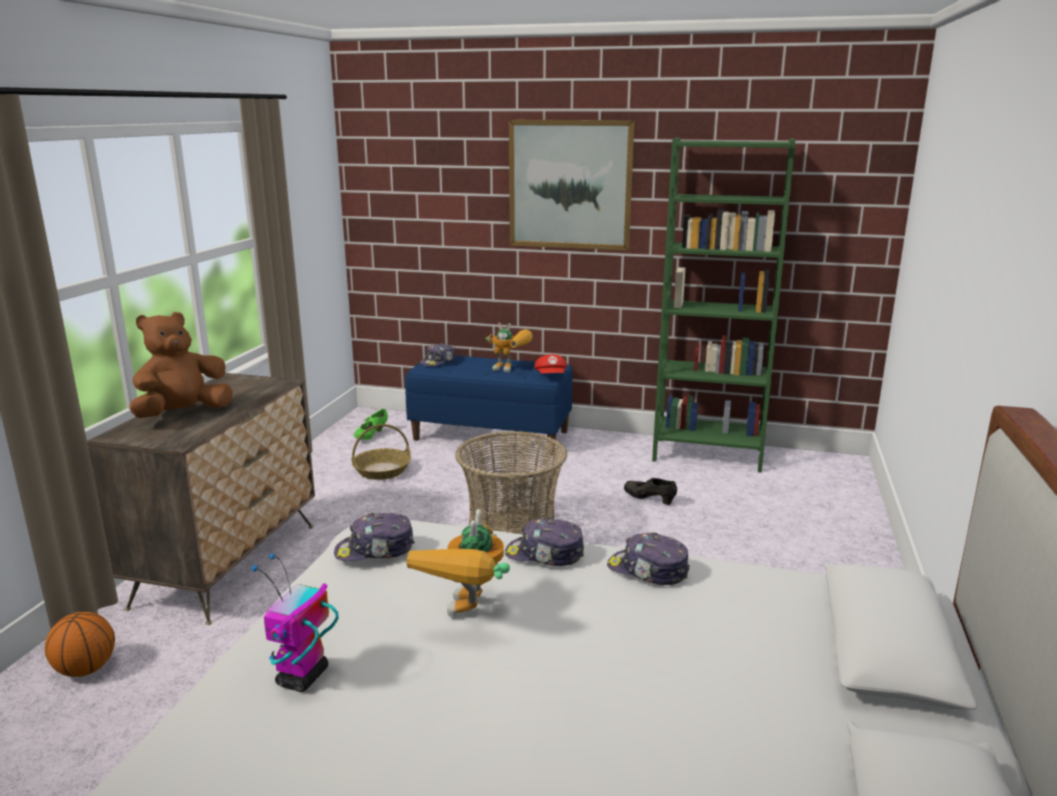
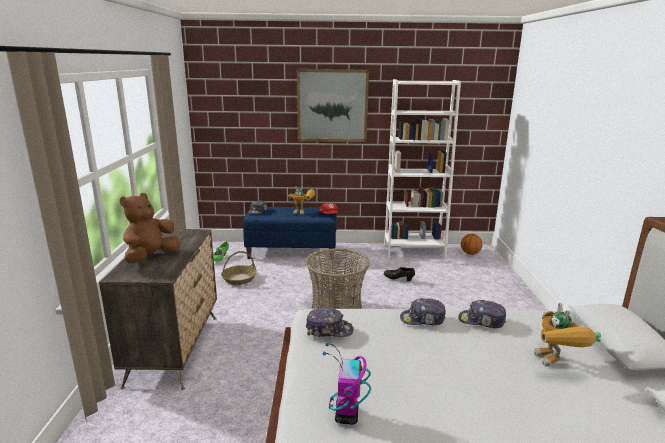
camera: 15 degrees left, 0 degrees up
basketball [45,612,115,677] -> basketball moved to [461,234,482,255]
cap [334,512,415,561] -> cap turned 150 degrees counterclockwise [306,308,353,337]
toy robot [407,509,510,617] -> toy robot moved to [534,303,601,367]
green bookcase [652,138,795,473] -> white bookcase [384,79,461,259]

